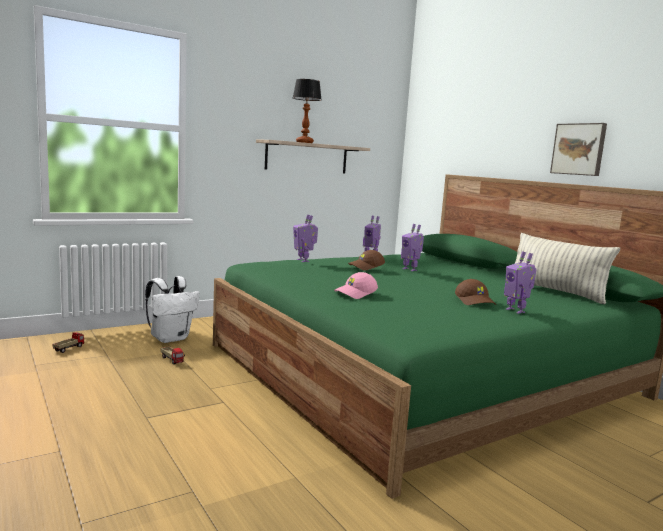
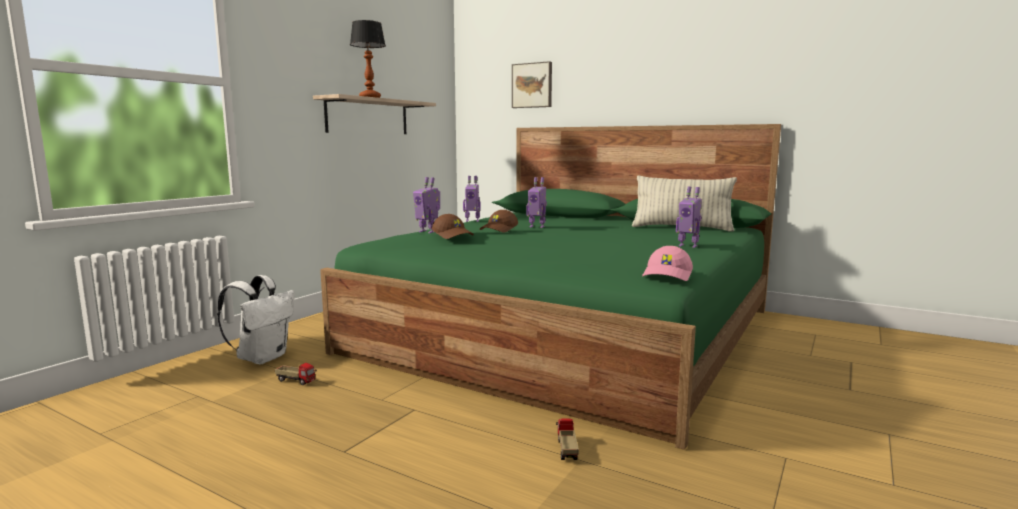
camera: 25 degrees left, 0 degrees up
toy truck [53,332,84,353] -> toy truck moved to [556,418,579,460]
pink cap [334,272,378,299] -> pink cap moved to [642,246,693,281]
brown cap [455,279,496,305] -> brown cap moved to [432,214,474,239]
picture [550,123,607,176] -> picture moved to [512,61,552,108]

